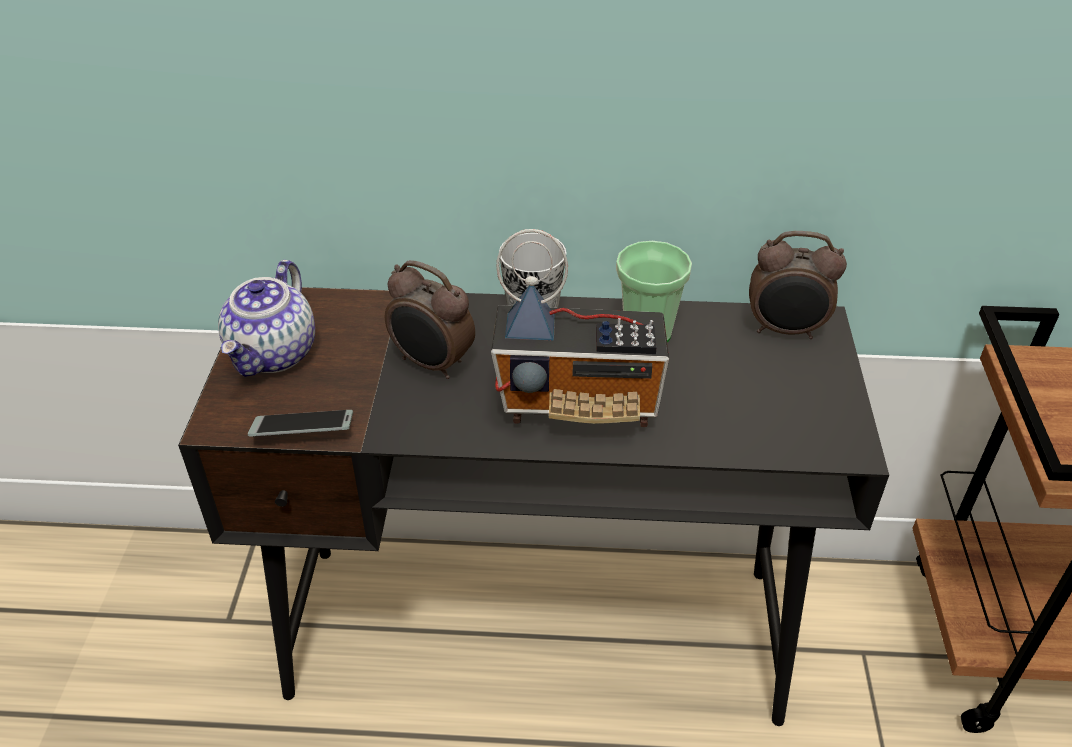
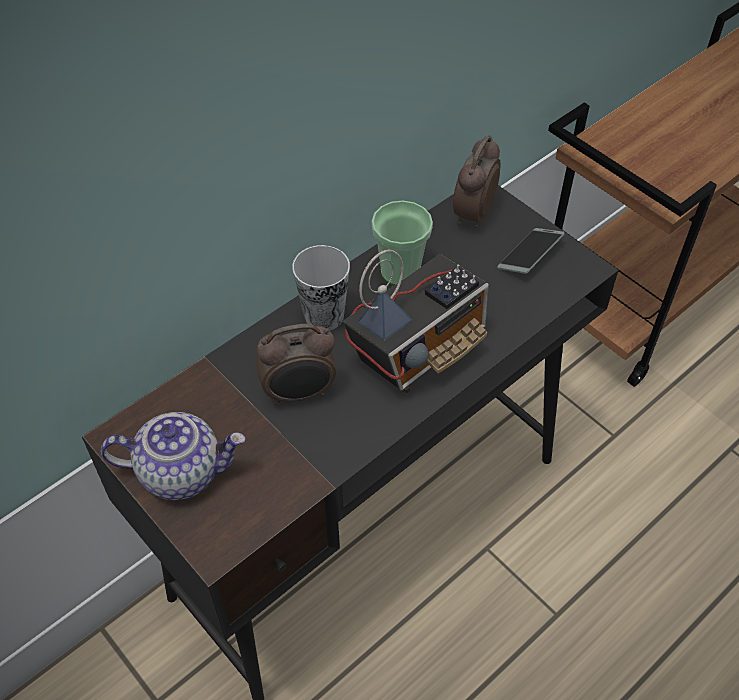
camera: 45 degrees left, 10 degrees up
teapot [218,260,315,377] -> teapot turned 60 degrees counterclockwise [101,412,246,500]
phone [248,410,353,437] -> phone moved to [497,228,565,274]
alarm clock [749,231,847,339] -> alarm clock turned 150 degrees clockwise [453,135,501,227]

